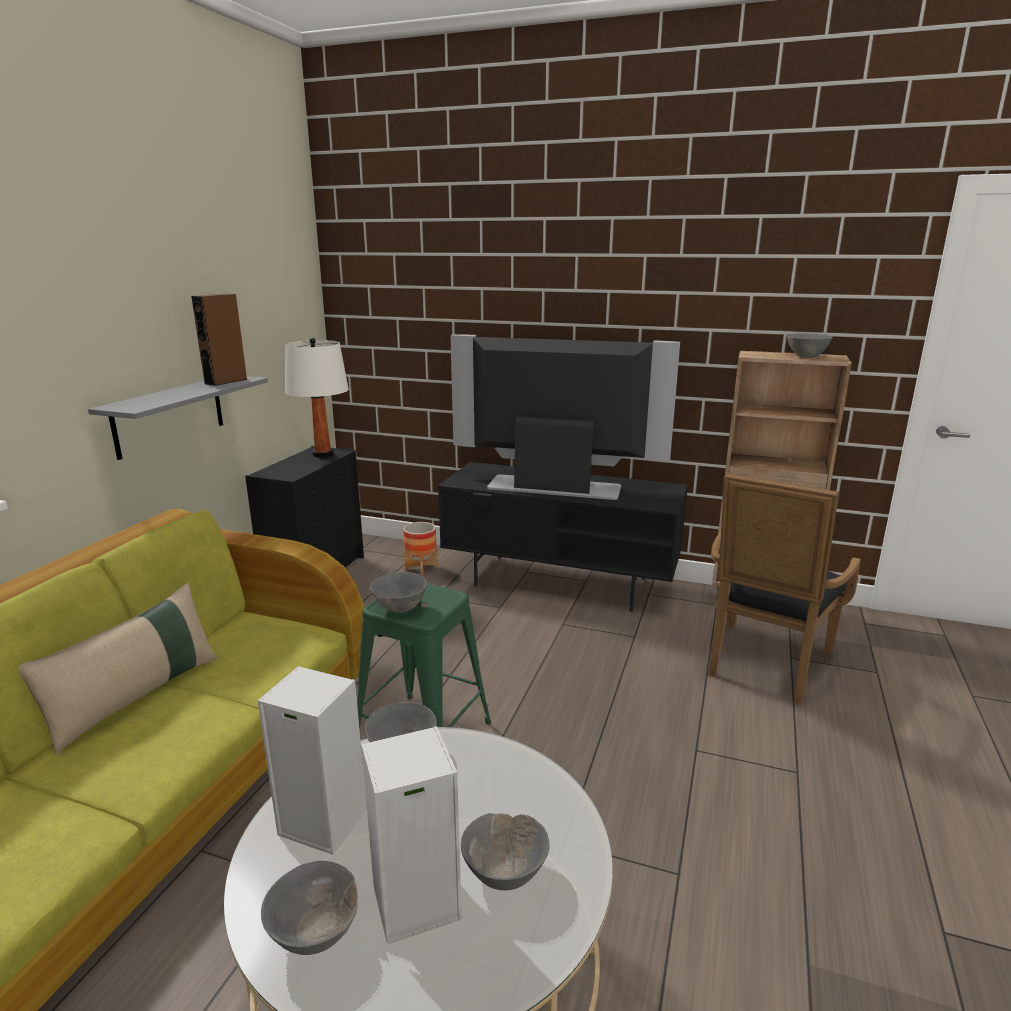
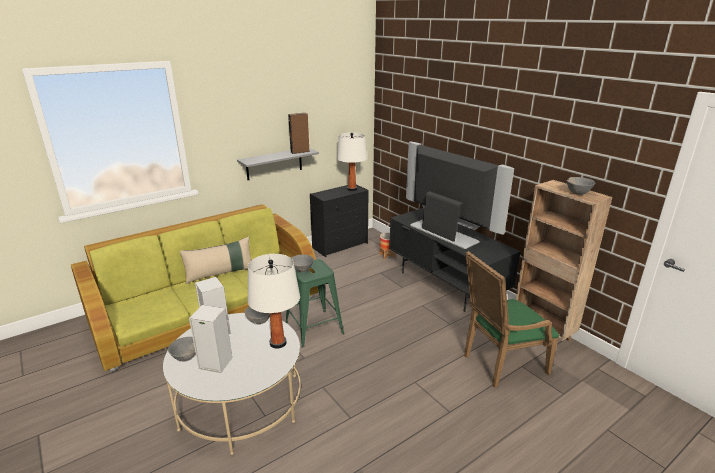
camera: 35 degrees right, 5 degrees up
grey bowl [461,813,550,890] -> none
black armchair [708,473,861,704] -> green armchair [464,251,559,388]
none -> white table lamp [248,254,300,349]

